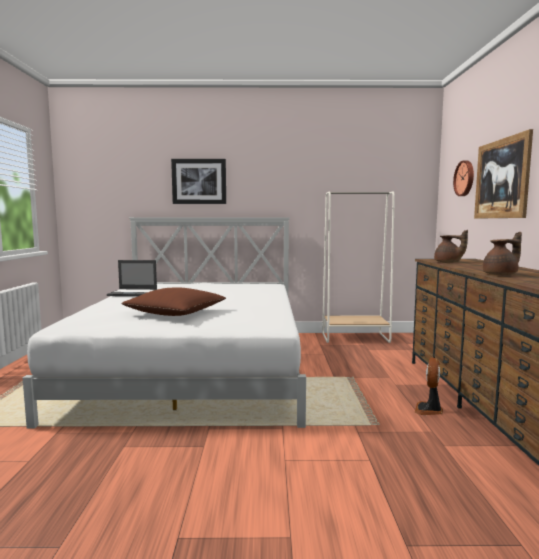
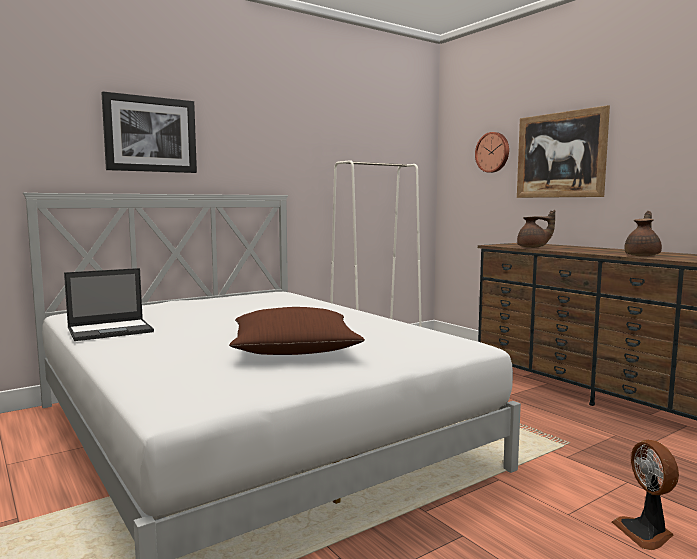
camera: 35 degrees left, 0 degrees up
fan [415,357,443,415] -> fan moved to [612,440,679,550]

